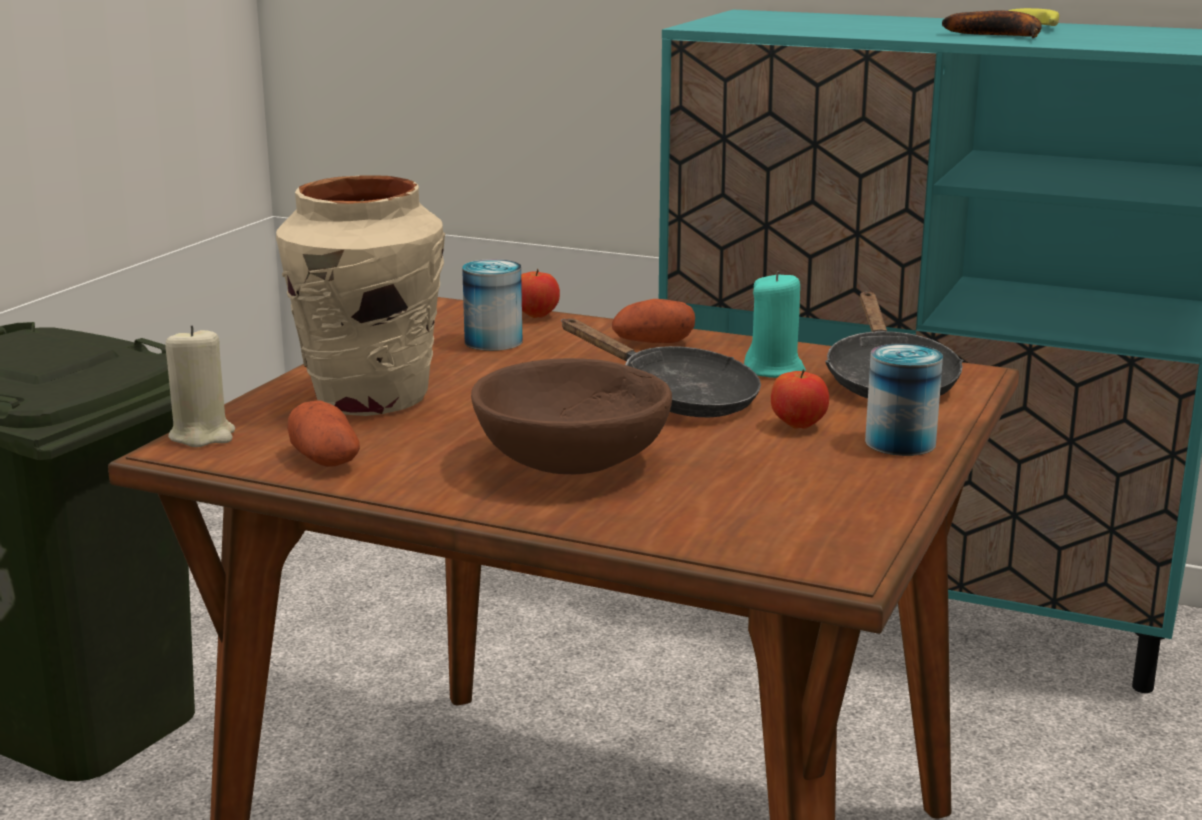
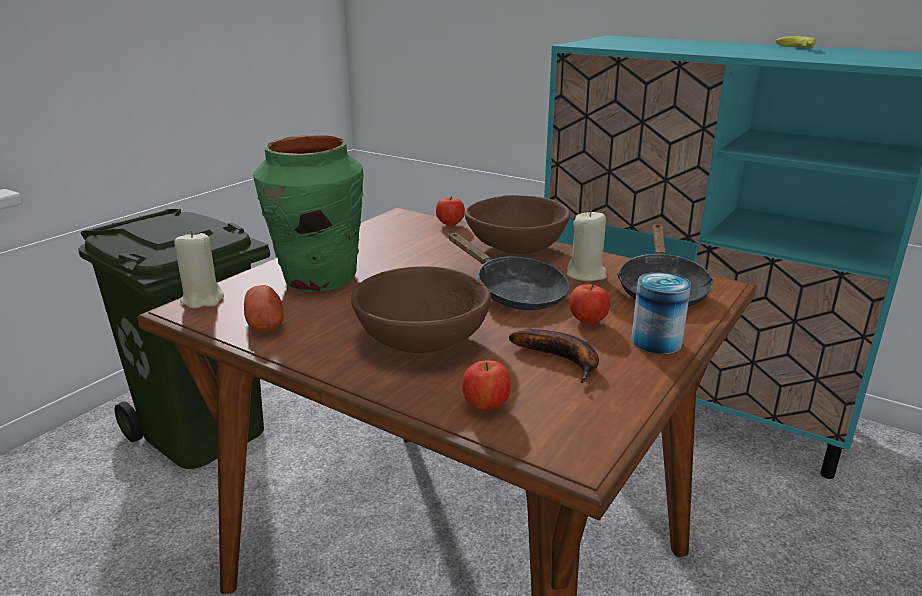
camera: 10 degrees right, 5 degrees up
beige vase [276,175,445,416] -> green vase [253,135,364,292]
can [462,259,523,351] -> none
potato [612,299,695,343] -> brown bowl [465,195,570,254]
turquoise candle [744,271,806,378] -> beige candle [566,210,607,281]
banana [942,10,1042,39] -> banana moved to [509,329,599,383]
none -> apple [462,361,511,411]

